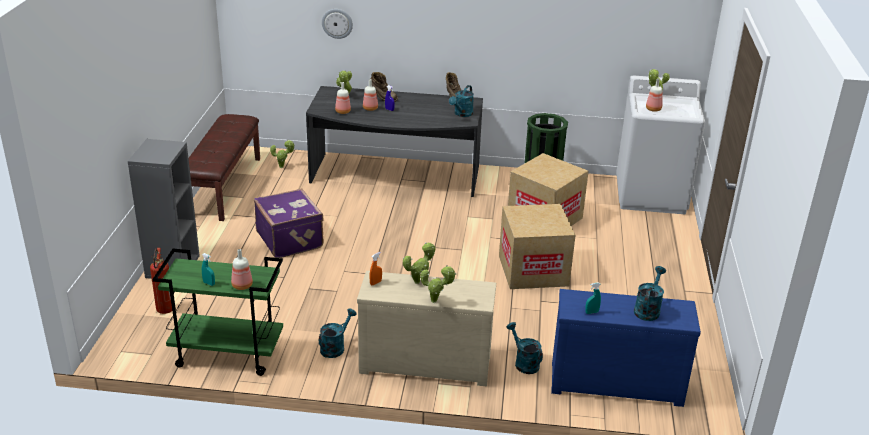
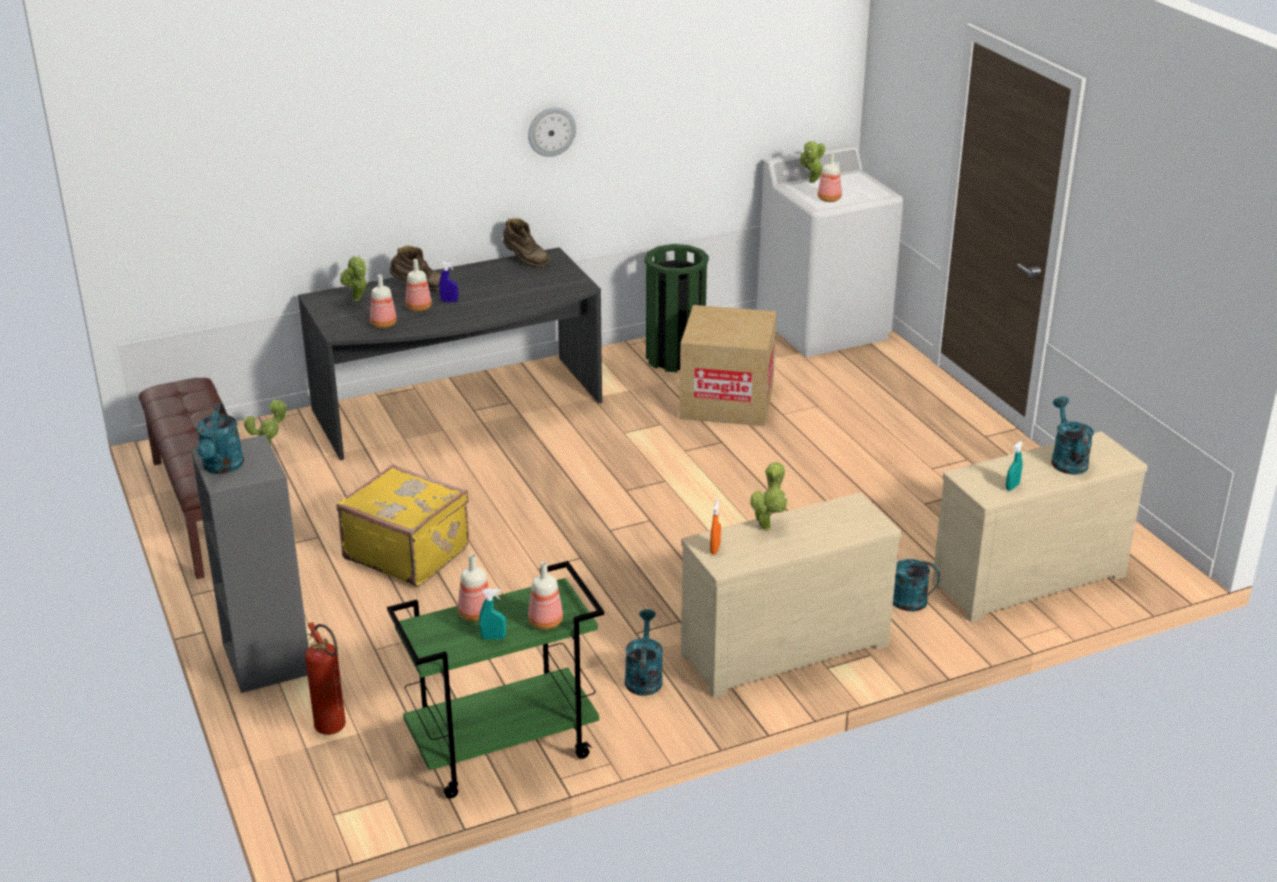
camera: 30 degrees left, 0 degrees up
purple suitcase [254,189,324,258] -> yellow suitcase [337,465,469,587]
wall clock [322,9,353,39] -> wall clock moved to [528,107,576,157]
potted plant [420,265,456,303] -> none
turquoise watering can [449,85,474,117] -> turquoise watering can moved to [196,403,244,474]
cardboard box [499,204,576,289] -> none
blue dresser [551,289,701,407] -> beige dresser [932,431,1148,622]
none -> bottle [458,554,489,621]

